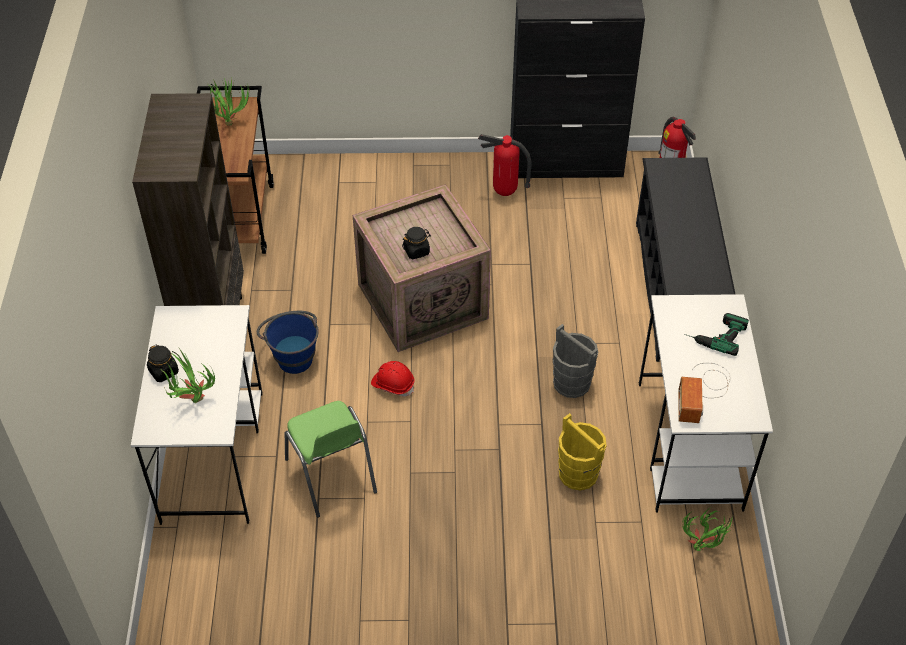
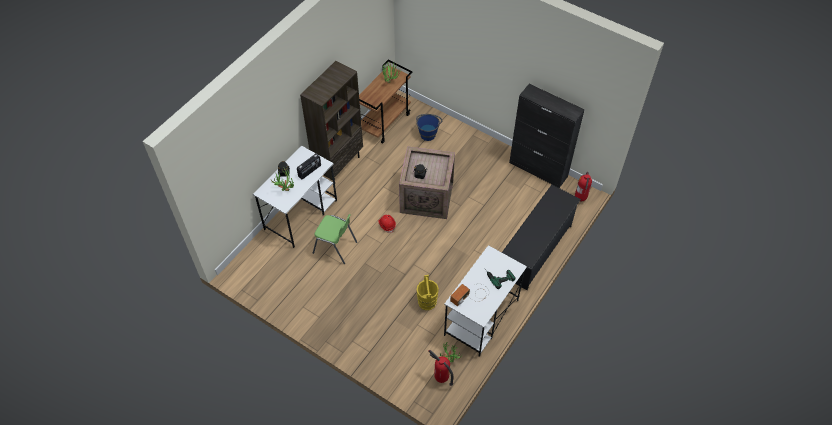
camera: 35 degrees right, 5 degrees up
blue bucket [257,311,319,374] -> blue bucket moved to [416,114,442,141]
green chair [285,401,377,517] -> green chair turned 75 degrees counterclockwise [313,214,357,264]
fire extinguisher [478,134,531,196] -> fire extinguisher moved to [429,350,453,386]
grey bucket [553,324,598,398] -> none
none -> radio [297,154,321,179]

